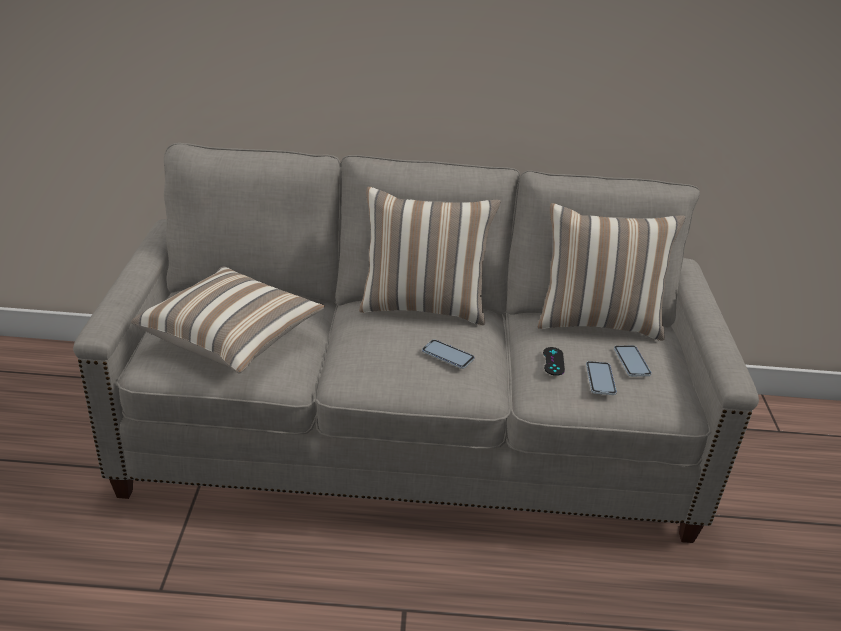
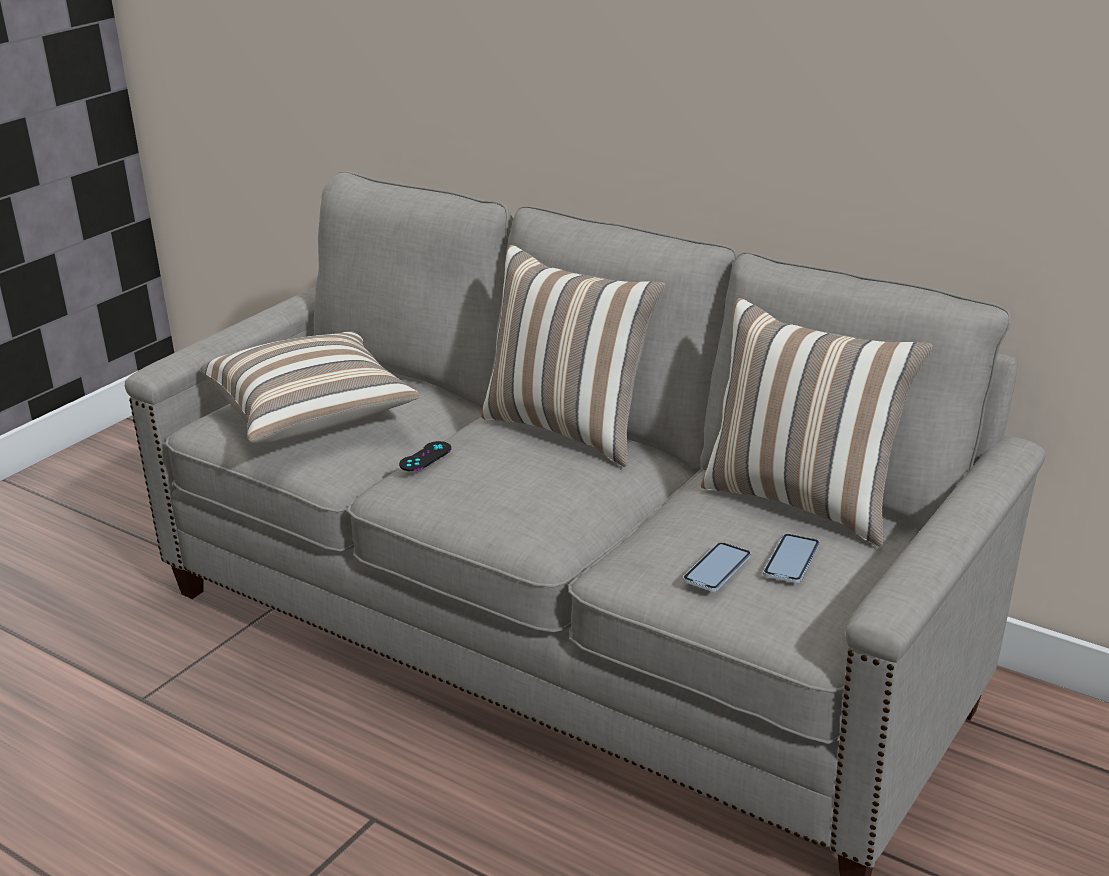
camera: 35 degrees right, 5 degrees down
phone [422,339,475,369] -> none
black game controller [543,347,565,376] -> black game controller moved to [399,441,451,471]

